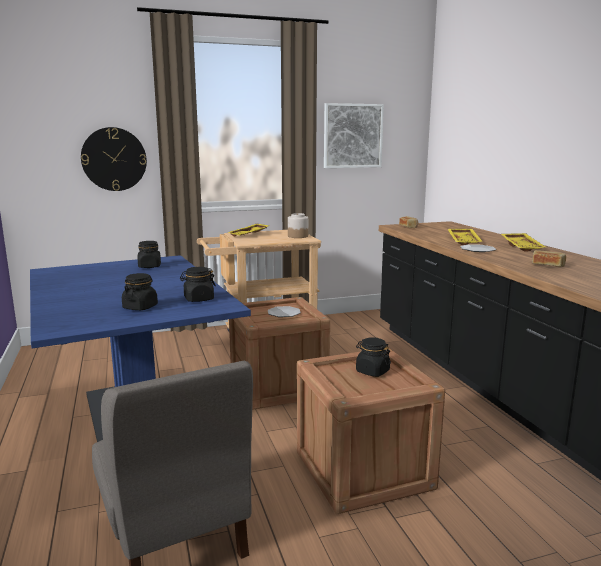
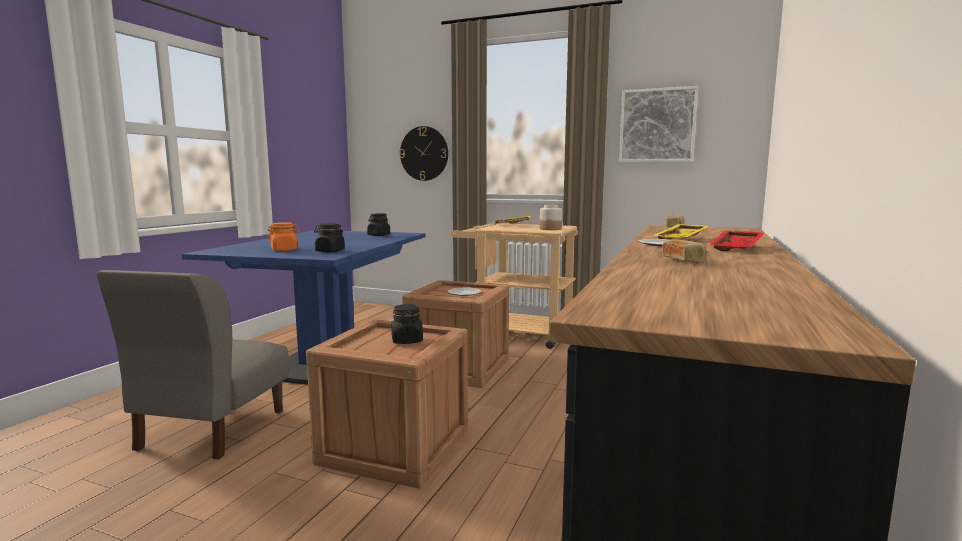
camera: 40 degrees right, 5 degrees down
black jar [122,273,158,310] -> orange jar [268,222,299,251]
yellow tray [501,233,546,252] -> red tray [708,231,765,251]

